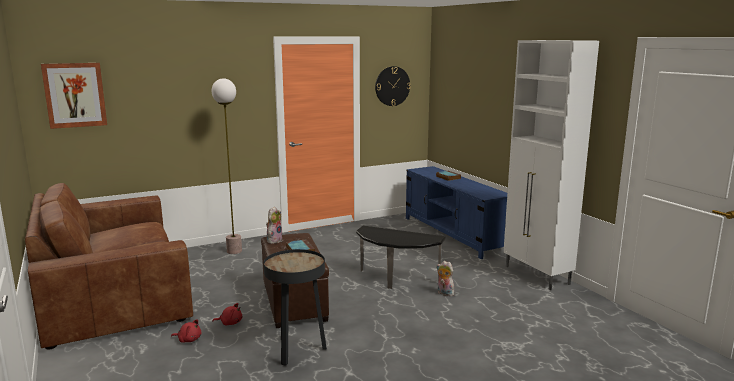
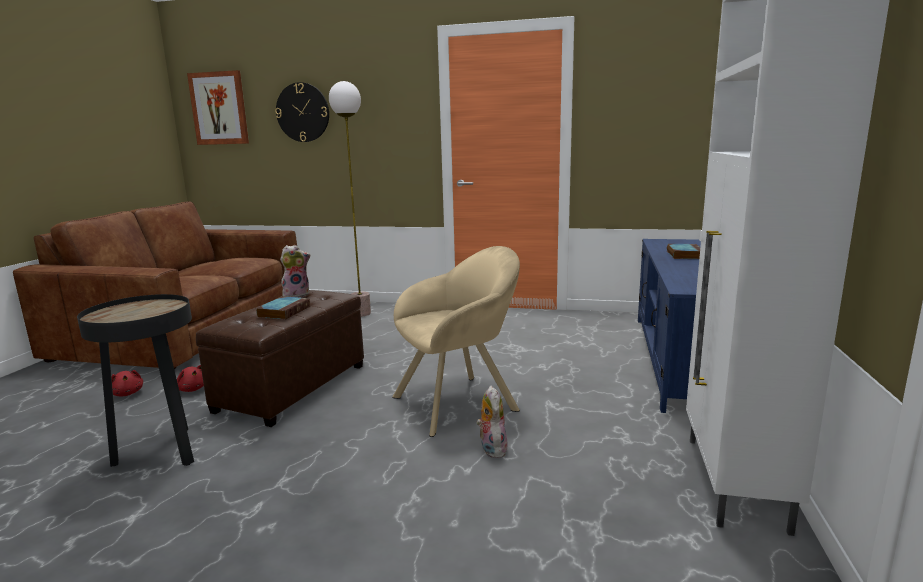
camera: 40 degrees right, 0 degrees up
side table [356,226,446,289] -> beige armchair [392,246,520,437]
wall clock [375,66,411,106] -> wall clock moved to [275,82,329,142]

